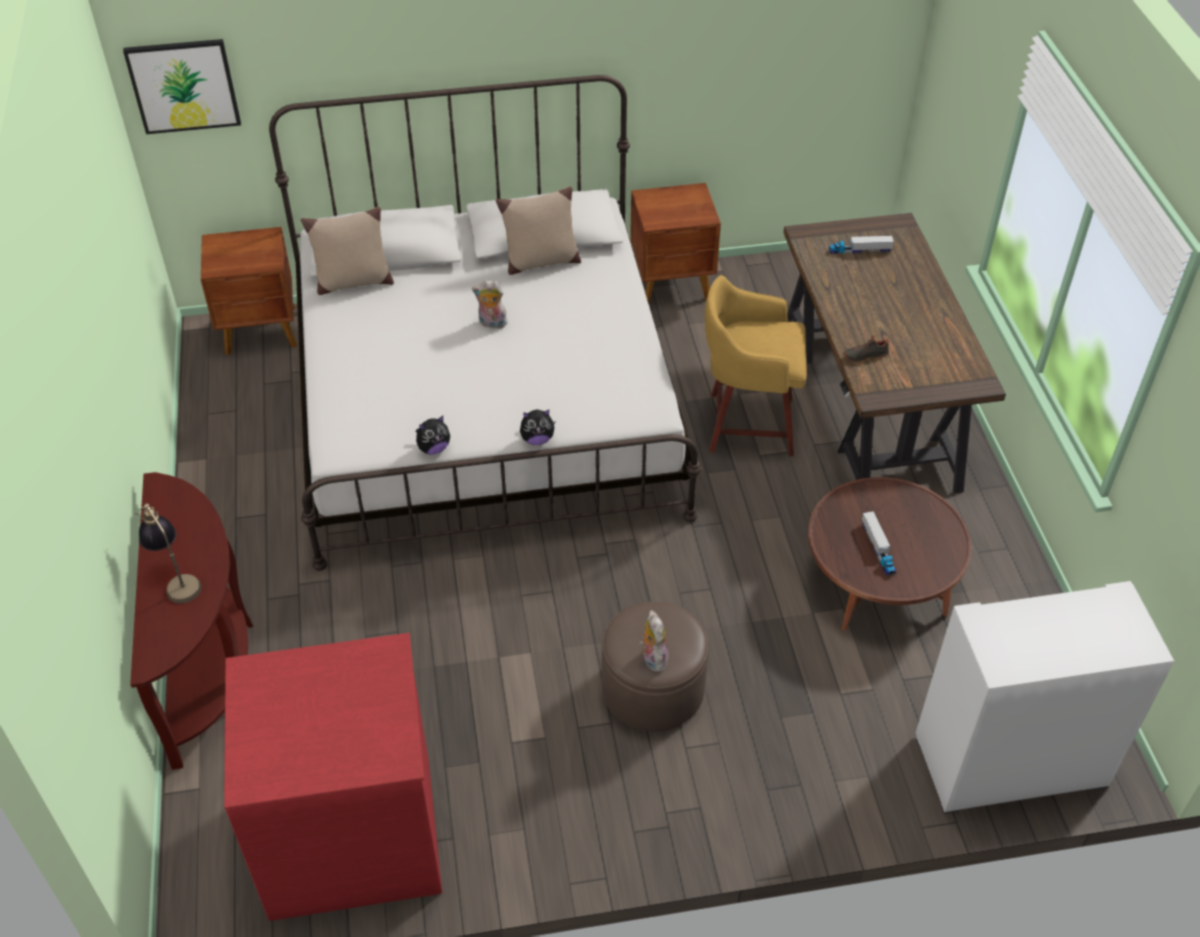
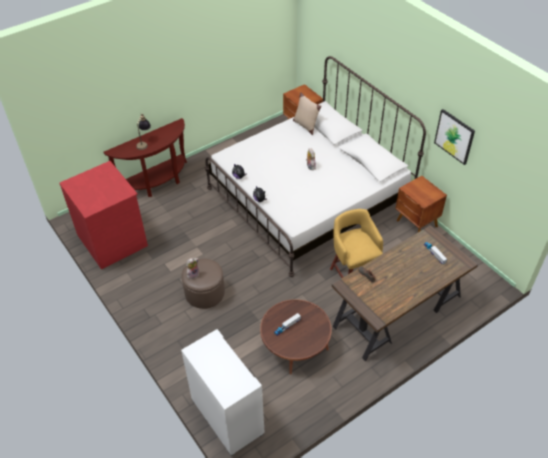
camera: 65 degrees right, 0 degrees up
picture [123,39,241,134] -> picture moved to [434,109,475,165]
beige pillow [496,186,581,275] -> none

